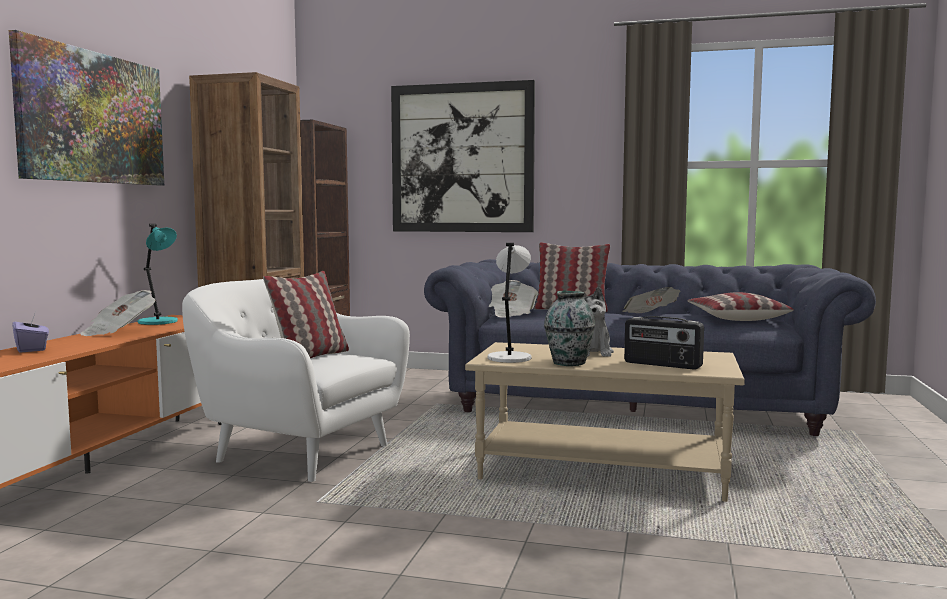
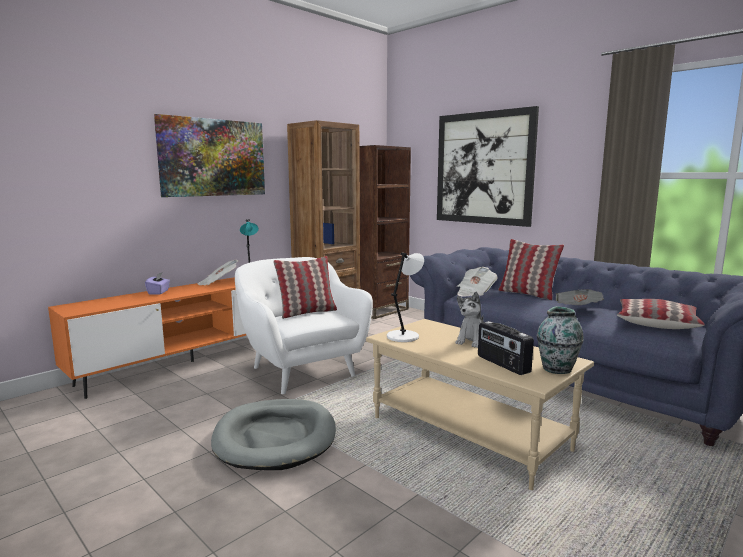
camera: 30 degrees right, 5 degrees up
vase [544,291,595,366] -> vase moved to [537,306,584,374]
none -> grey dog bed [211,399,336,470]

